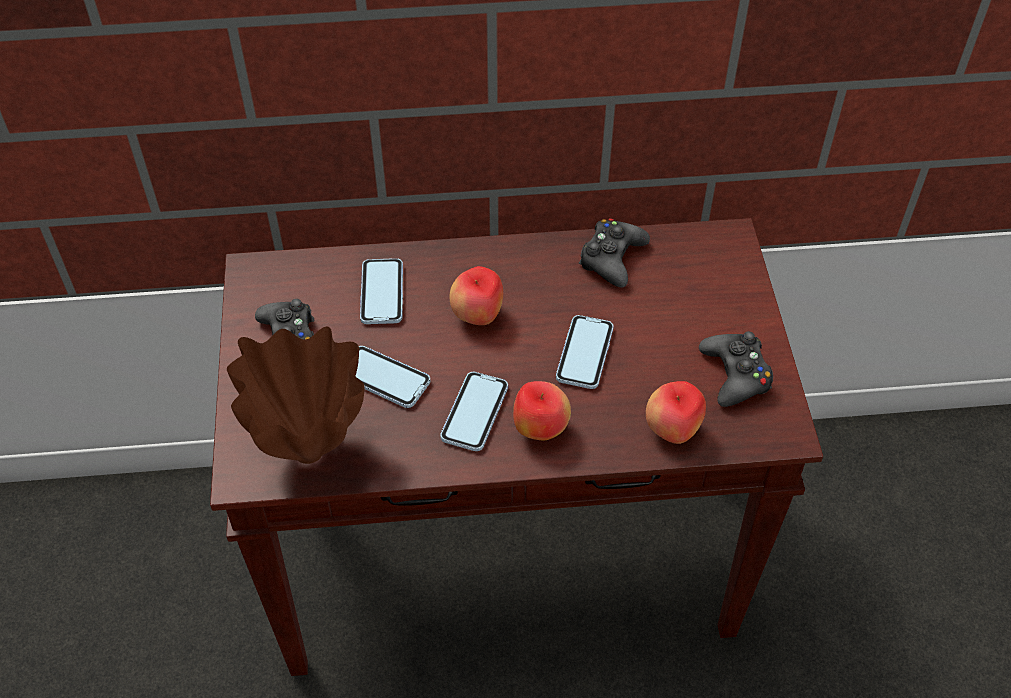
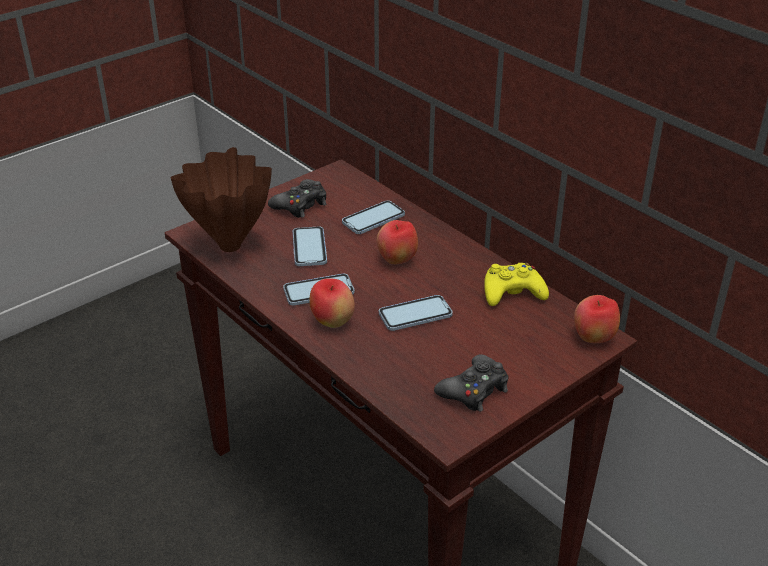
camera: 55 degrees right, 15 degrees down
black game controller [579,218,650,288] -> yellow game controller [484,263,549,306]
apple [646,381,706,444] -> apple moved to [574,295,620,343]

